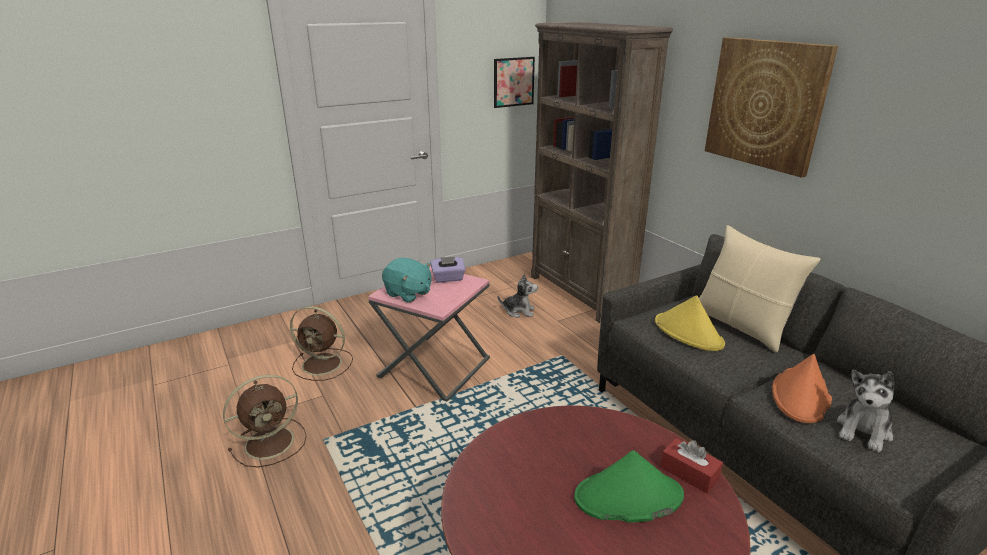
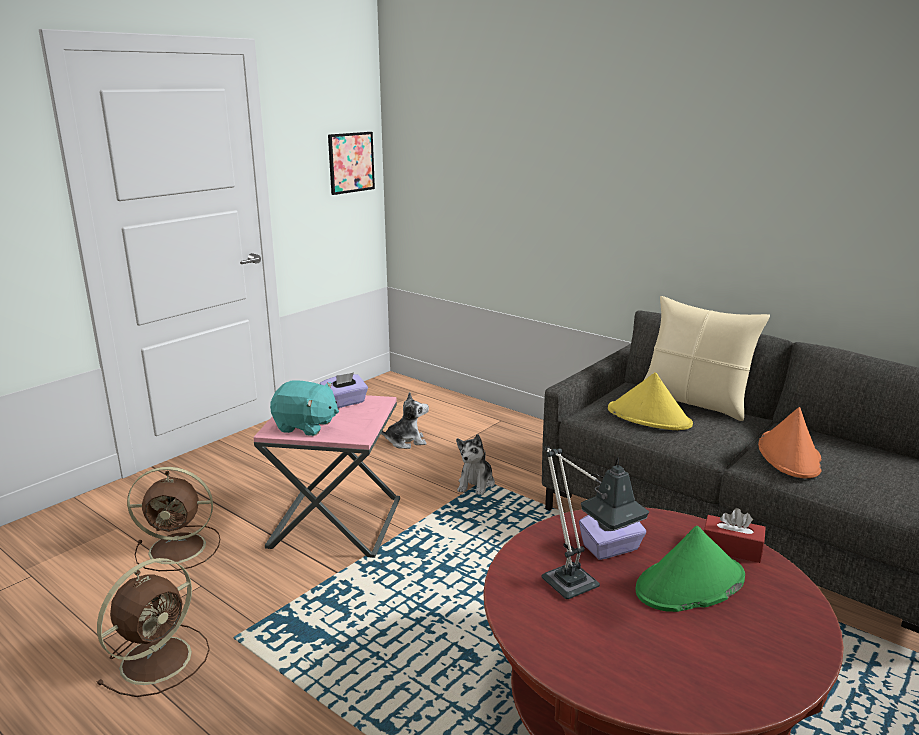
camera: 20 degrees left, 5 degrees down
brown bookcase [531,22,673,323] -> none
picture [705,37,838,178] -> none
plush toy [837,370,894,452] -> plush toy moved to [456,434,495,495]
none -> table lamp [542,446,649,599]
none -> purple tissue box [579,515,646,560]

